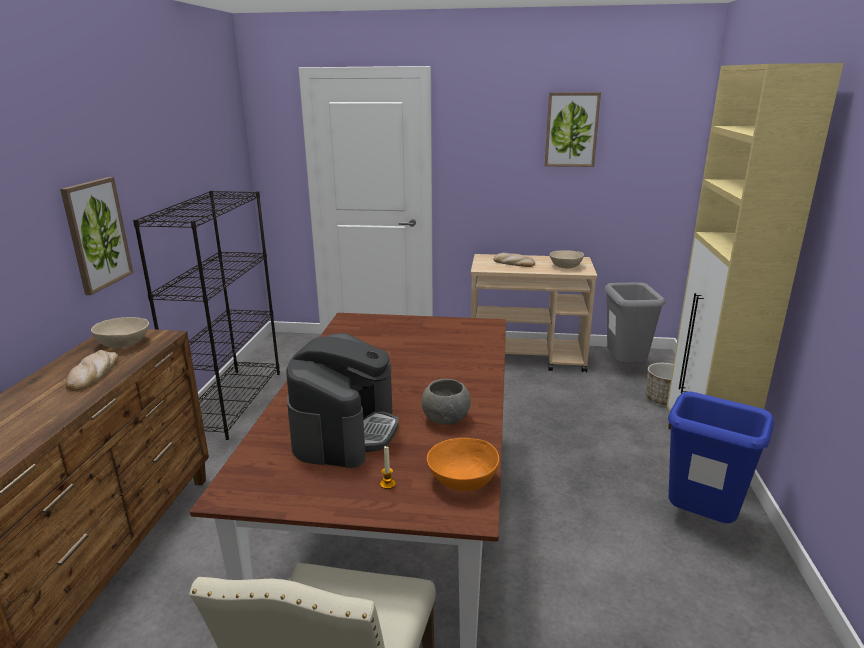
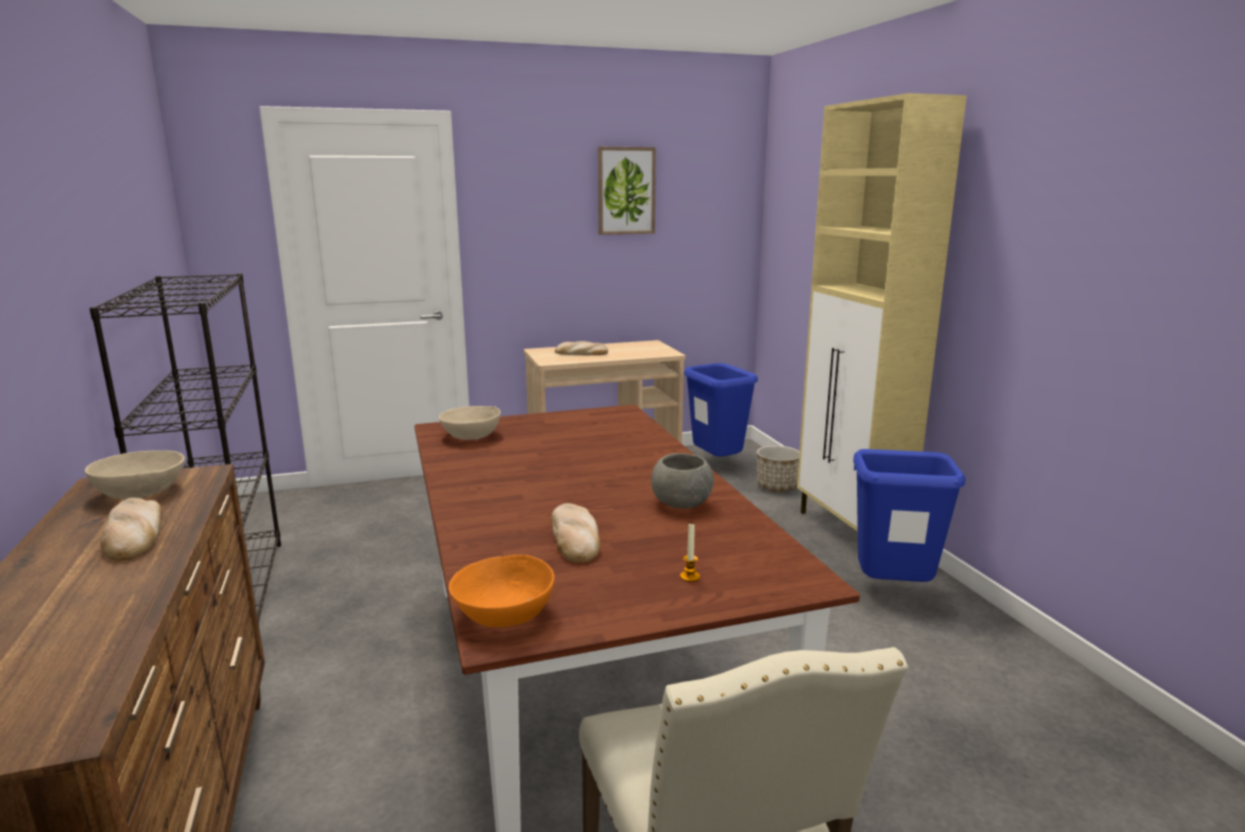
camera: 25 degrees left, 5 degrees down
picture [60,177,133,295] -> none
coffee machine [286,333,398,468] -> bread [551,503,600,563]
orange bowl [427,438,499,491] -> orange bowl moved to [449,555,555,627]
beige bowl [549,250,584,269] -> beige bowl moved to [439,406,501,440]
grey trash can [604,282,665,364] -> blue trash can [684,363,758,456]

